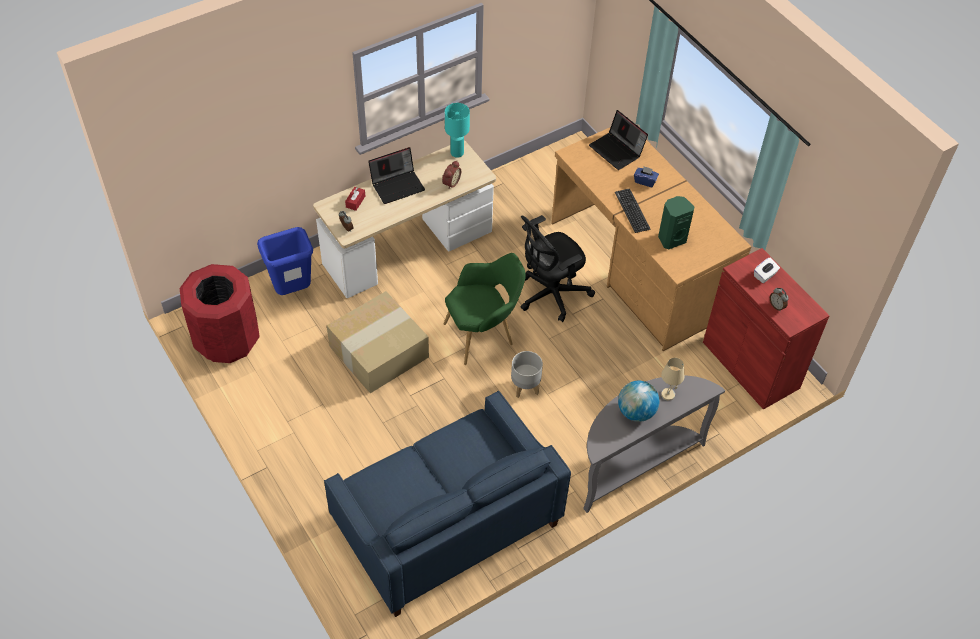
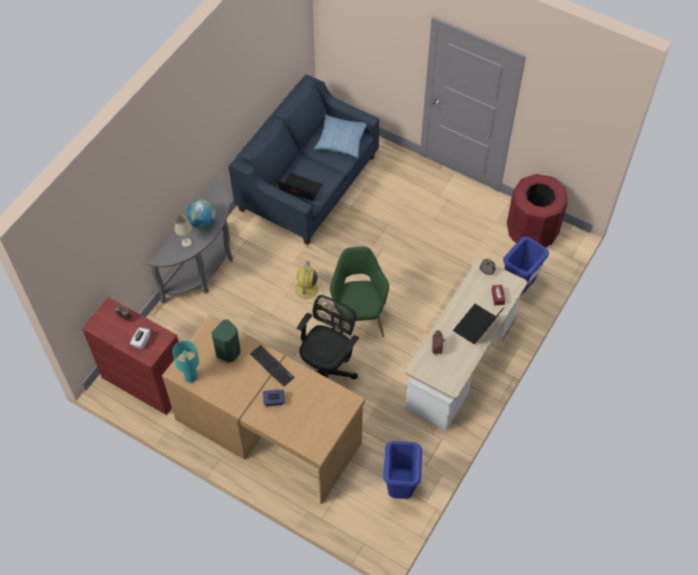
camera: 155 degrees right, 5 degrees up
cardboard box [327,291,429,393] -> none
green armchair [444,253,526,365] -> green armchair turned 135 degrees clockwise [330,247,389,337]
turquoise table lamp [445,103,470,158] -> turquoise table lamp moved to [172,341,199,383]
grey planter [511,351,543,398] -> yellow fan [291,261,323,304]
laptop [589,110,648,170] -> laptop moved to [277,173,322,201]
none -> pillow [314,114,367,158]
none -> blue trash can [383,441,422,499]

